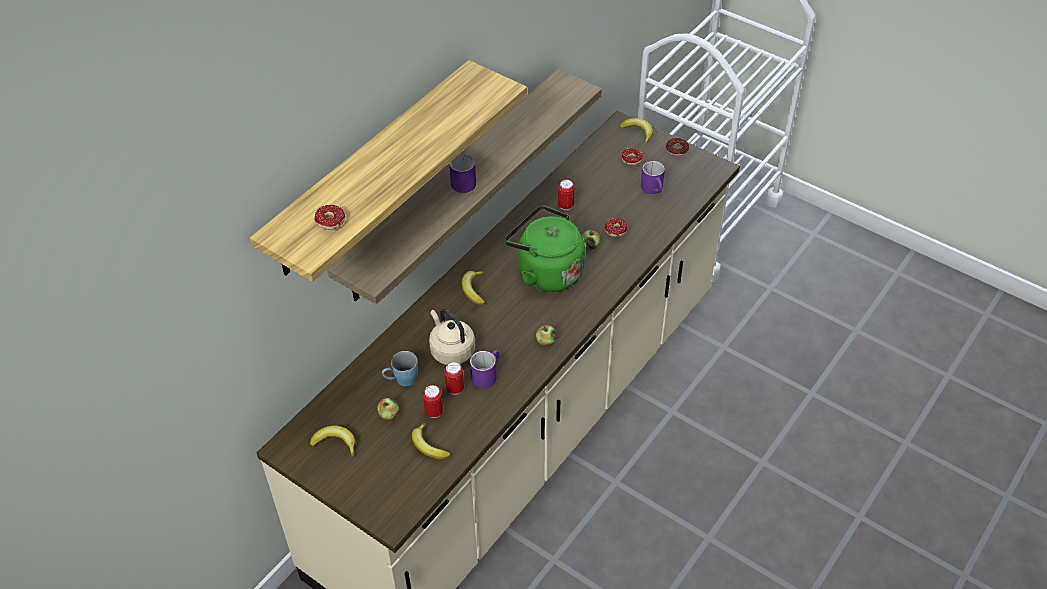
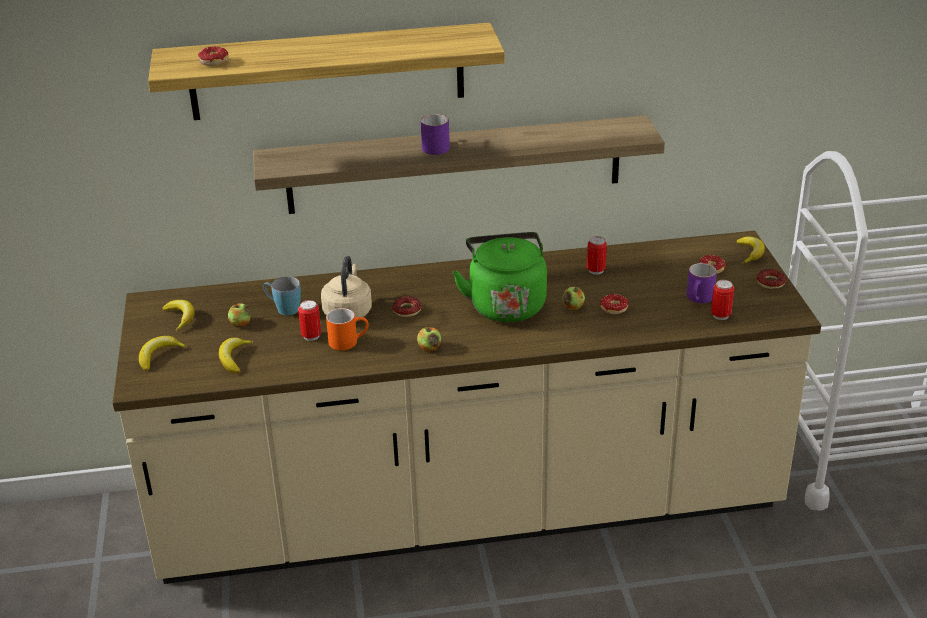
camera: 45 degrees right, 15 degrees down
can [423,385,443,418] -> can moved to [711,280,734,320]
banana [461,271,485,305] -> banana moved to [139,336,188,371]
purple mug [470,350,499,388] -> orange mug [326,308,369,350]
none -> donut [392,296,422,317]

